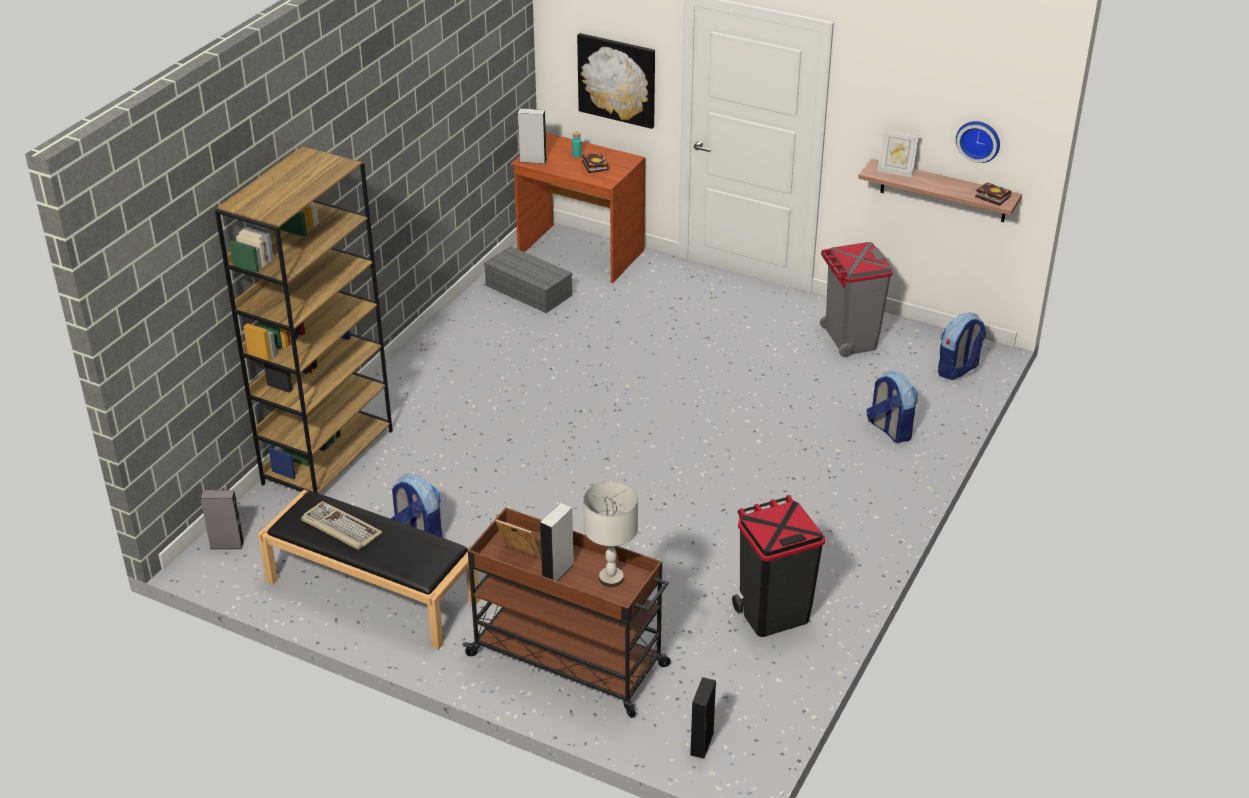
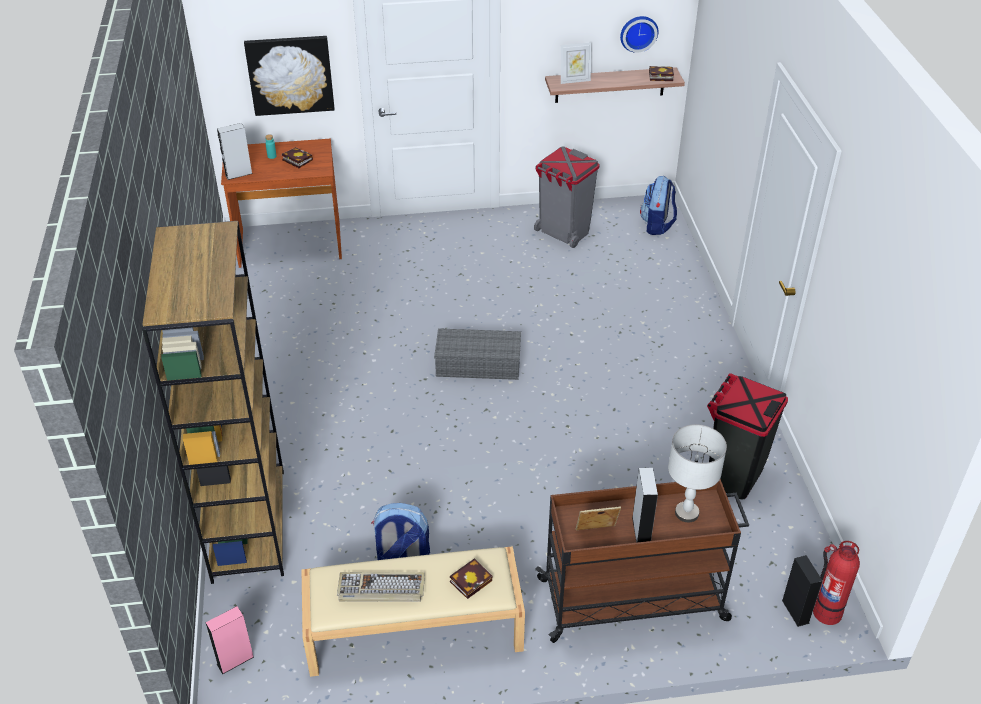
camera: 35 degrees left, 5 degrees up
grey speaker [200,490,244,549] -> pink speaker [206,606,254,674]
black bench [258,490,480,649] -> beige bench [301,546,525,677]
grey storage box [484,246,572,313] -> grey storage box moved to [434,328,521,380]
backpack [866,370,918,443] -> none
none -> book [450,558,492,599]
none -> fire extinguisher [813,541,860,625]

